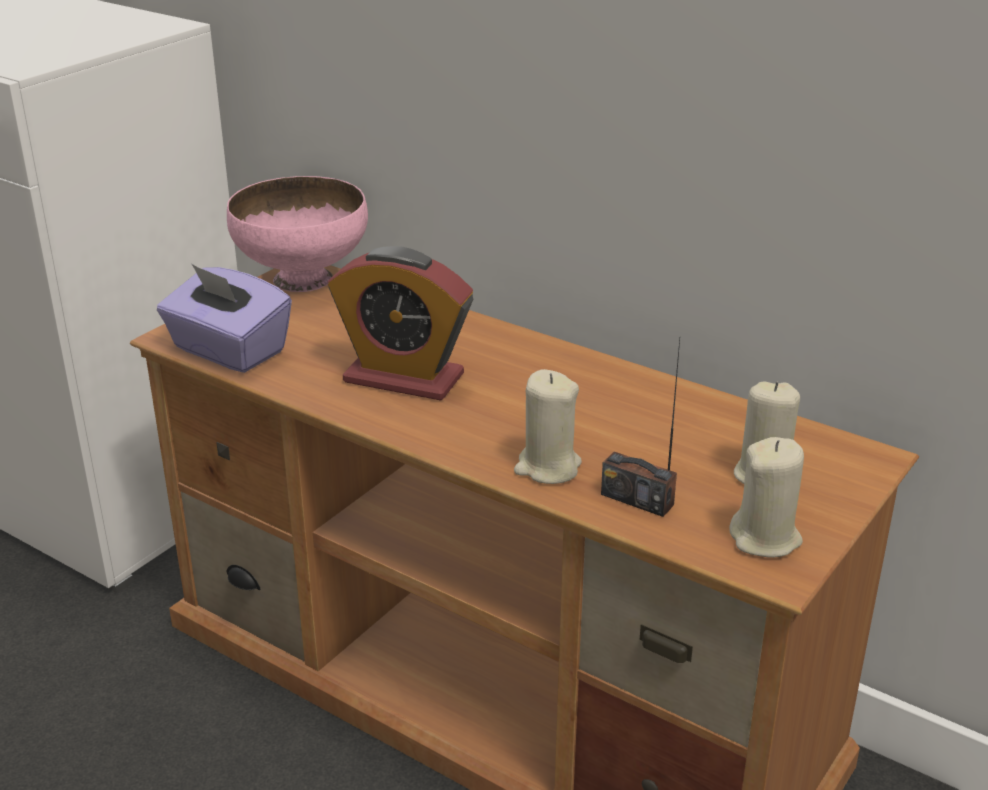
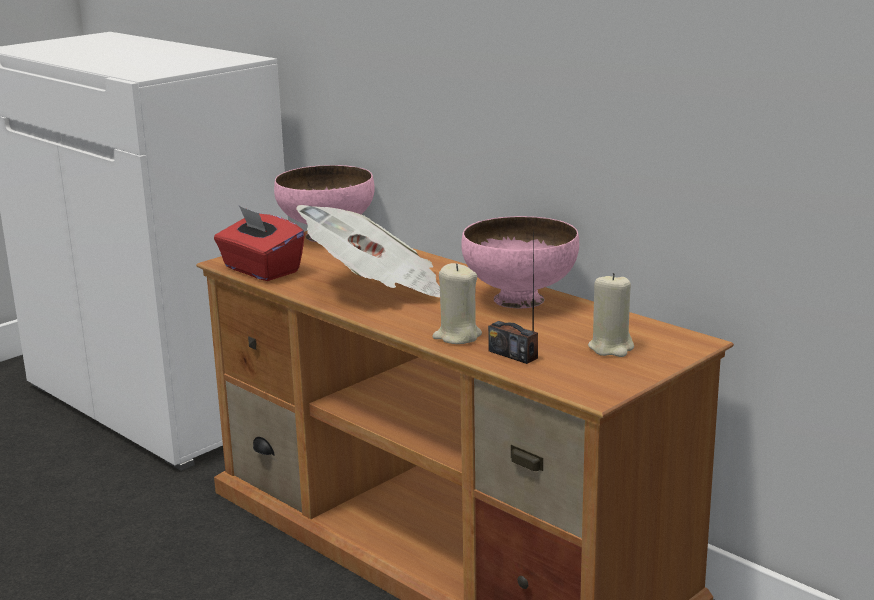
camera: 10 degrees right, 10 degrees down
purple tissue box [157,264,292,373] -> red tissue box [214,206,305,281]
alarm clock [328,246,473,401] -> newspaper [296,205,440,297]
beige candle [729,437,804,558] -> none
none -> pink bowl [461,216,579,309]

